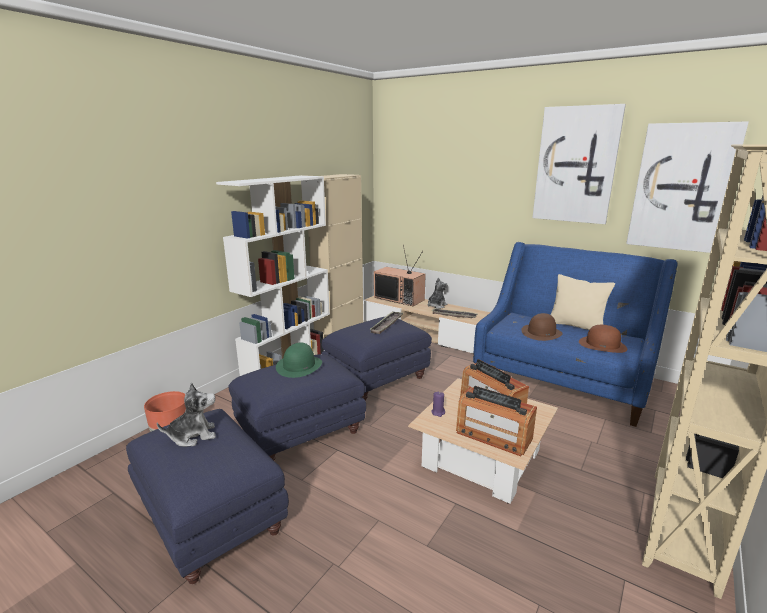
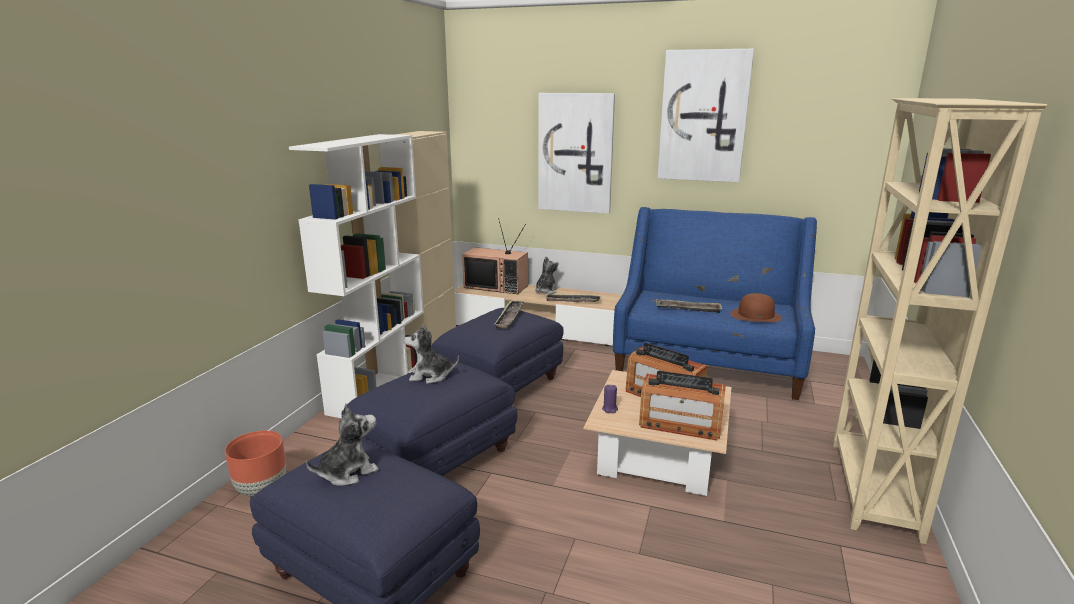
camera: 15 degrees left, 0 degrees up
green hat [276,343,322,378] -> plush toy [404,325,459,384]
brown hat [521,313,563,341] -> tray [656,300,722,313]
beige pillow [551,274,615,330] -> none
picture [626,121,749,253] -> picture moved to [538,93,615,214]

